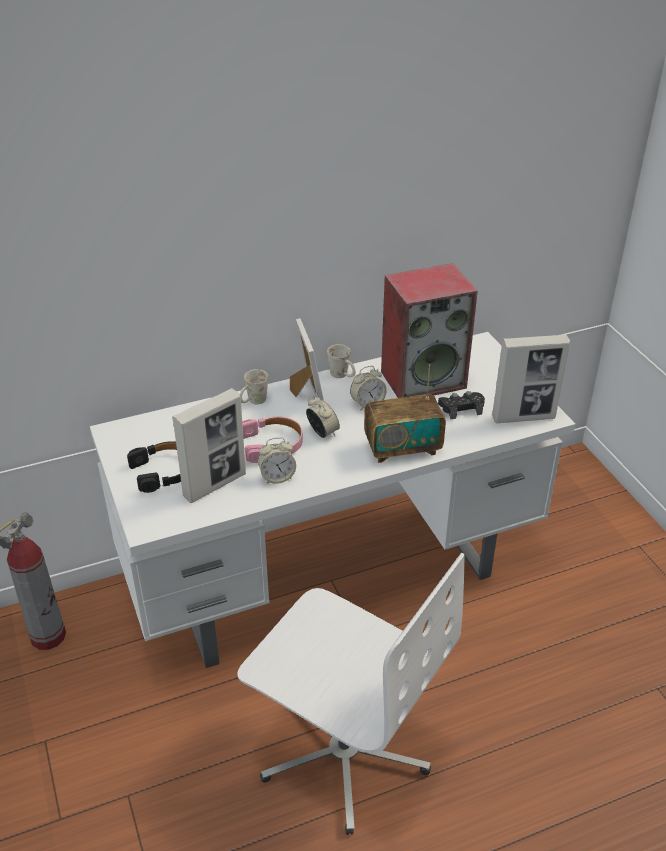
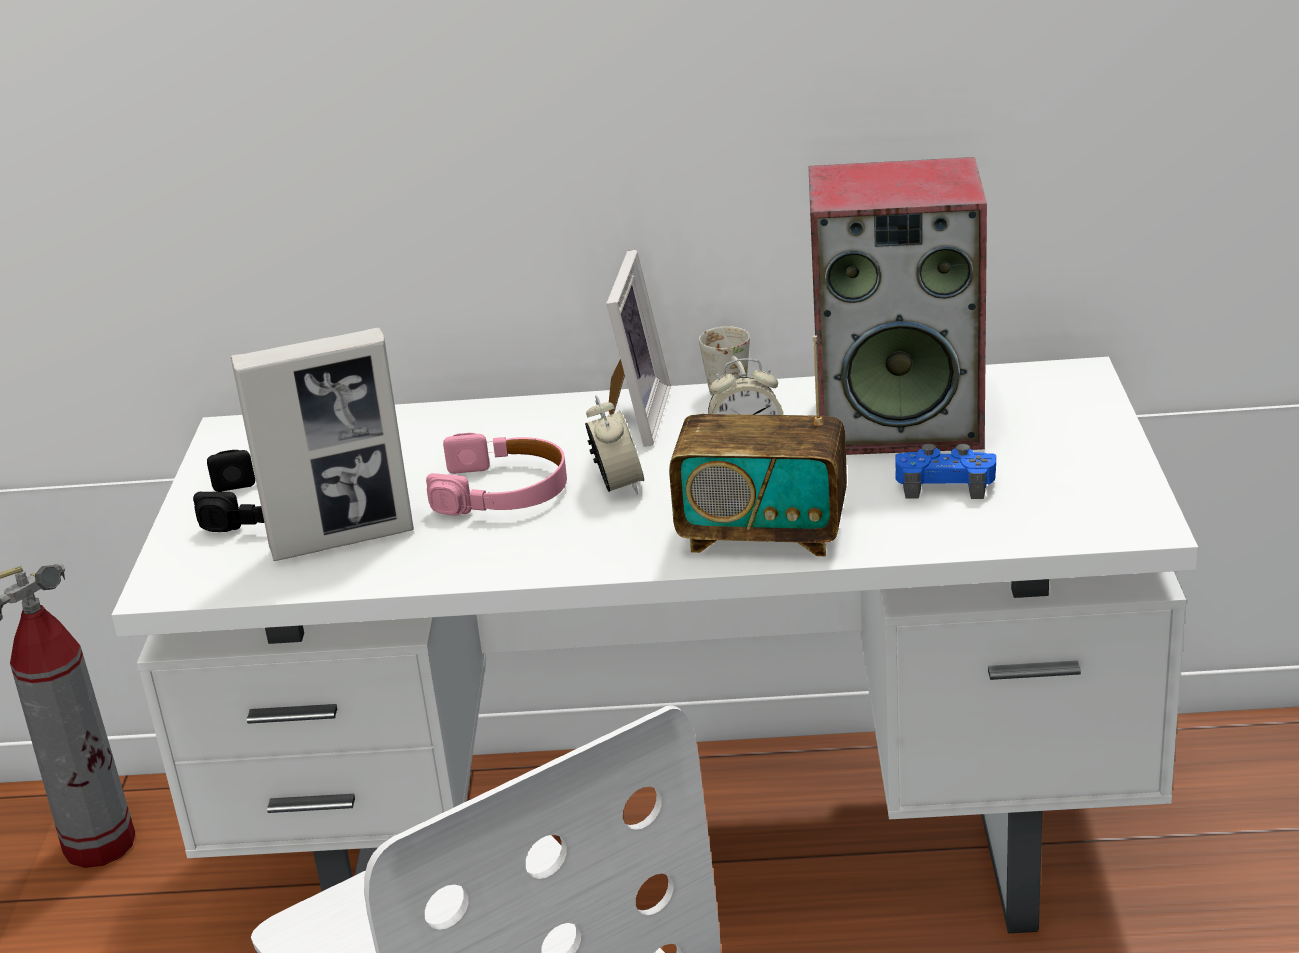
camera: 25 degrees right, 10 degrees down
white mug [240,369,268,404] -> none
alarm clock [258,437,296,484] -> none
black game controller [438,391,485,419] -> blue game controller [895,444,996,499]
picture frame [492,334,570,423] -> none

